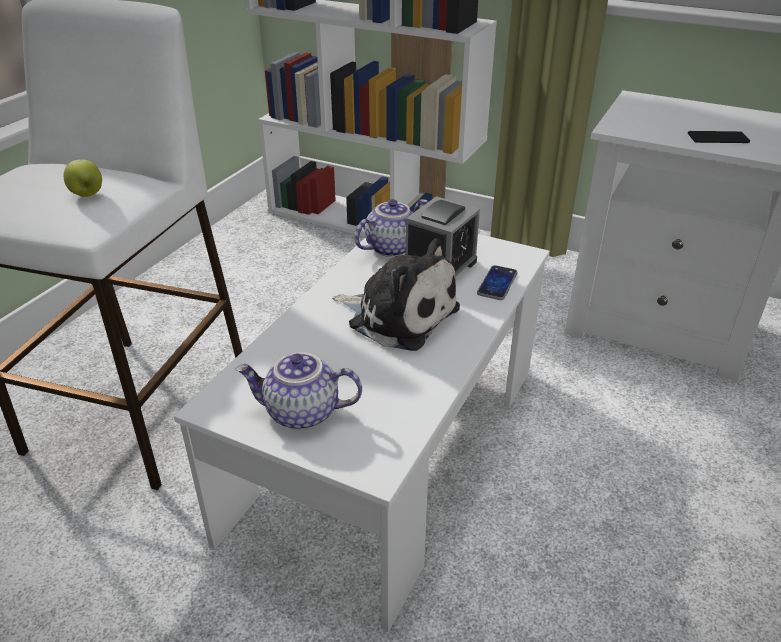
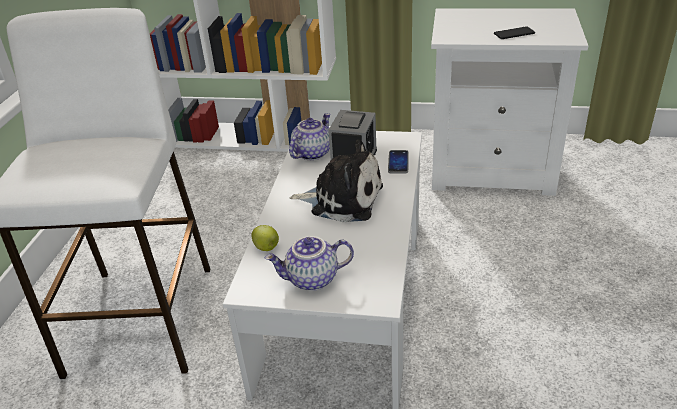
camera: 15 degrees left, 0 degrees up
apple [64,159,102,197] -> apple moved to [251,225,279,251]

